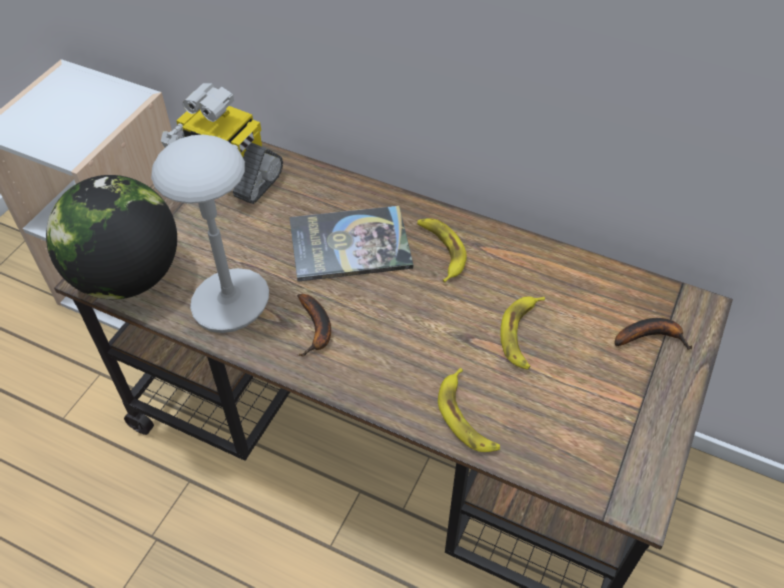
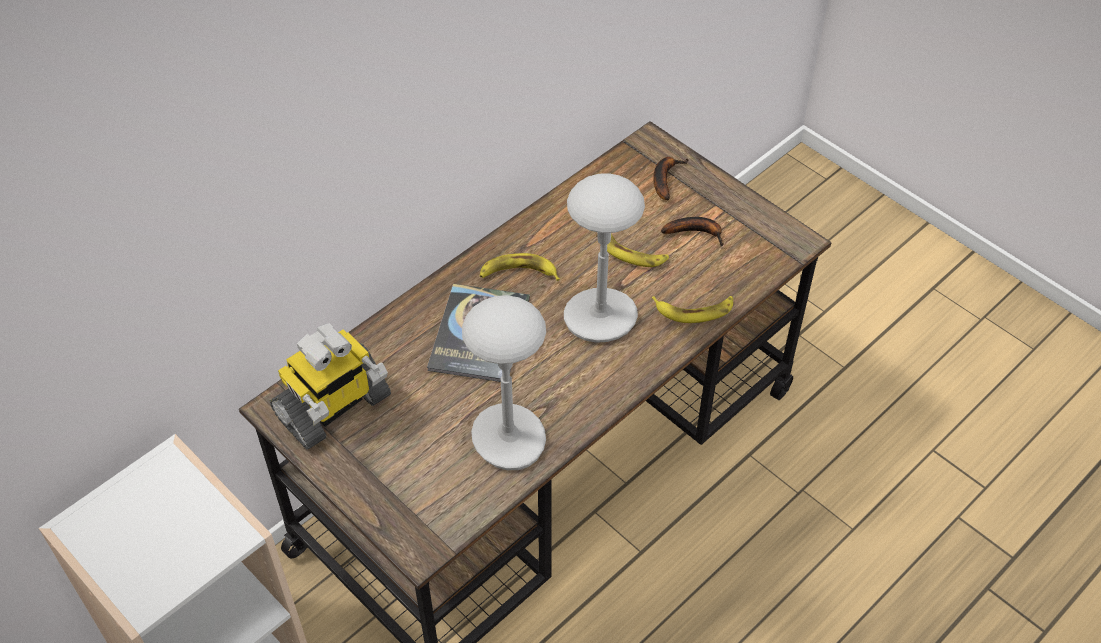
camera: 70 degrees left, 0 degrees up
globe [46,175,177,299] -> none
banana [297,294,331,357] -> banana moved to [661,217,724,246]
none -> grey table lamp [564,173,645,343]

